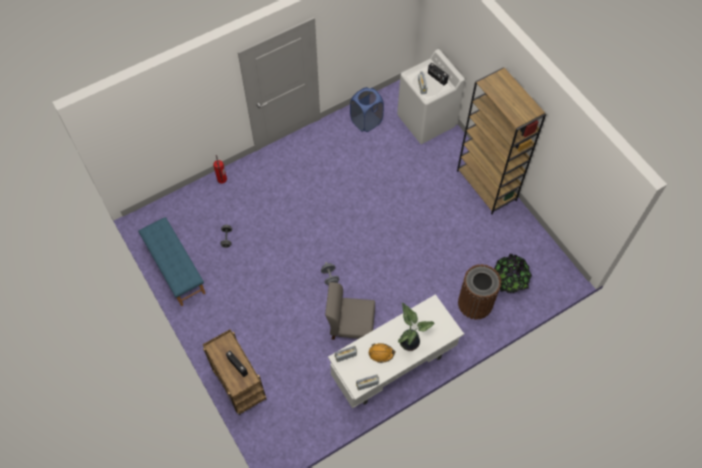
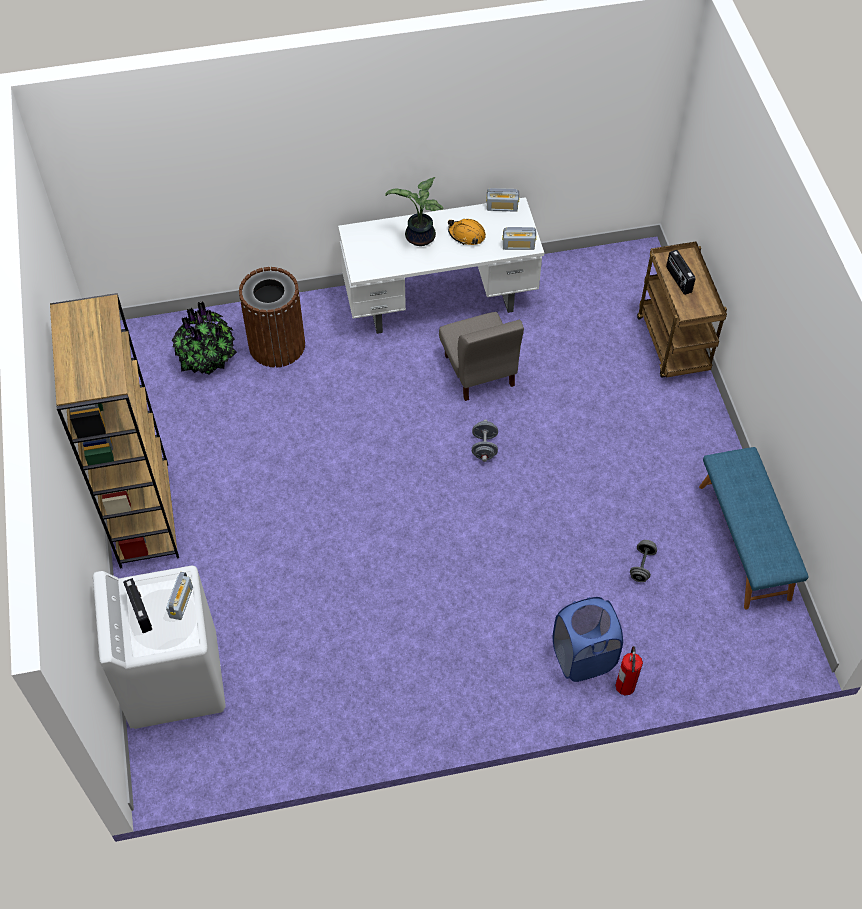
camera: 160 degrees left, 5 degrees down
grey chair [325,282,375,340] -> grey chair turned 45 degrees clockwise [439,312,524,401]
blue laundry basket [350,87,384,132] -> blue laundry basket moved to [553,597,623,682]

